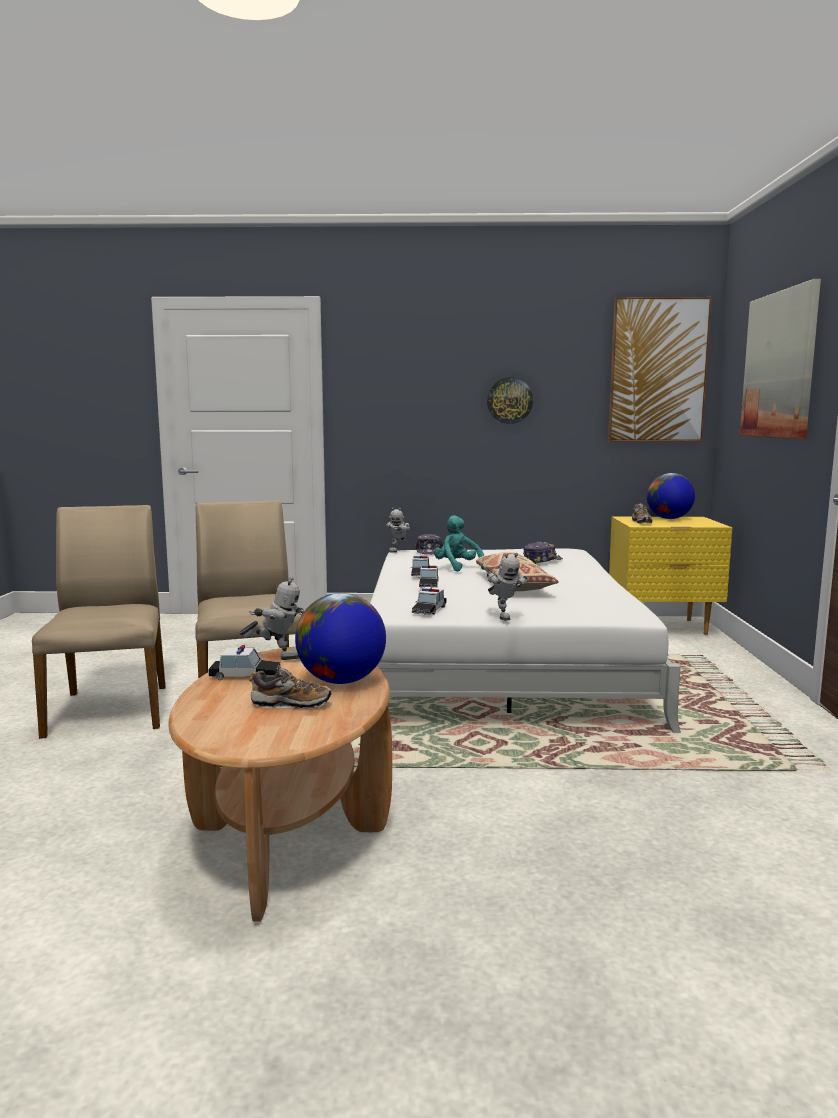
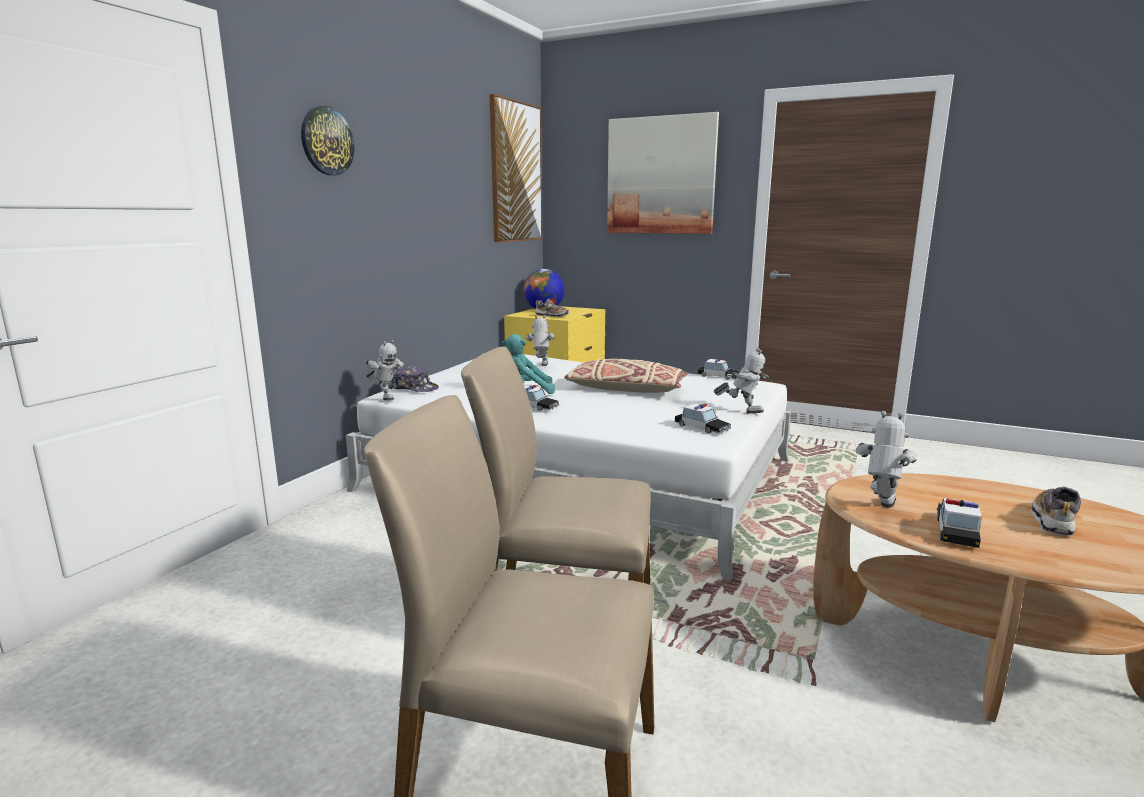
camera: 65 degrees left, 5 degrees up
globe [295,593,386,684] -> none
toy car [418,565,439,588] -> toy car moved to [698,358,740,379]
wall clock [487,377,533,424] -> wall clock moved to [301,106,354,176]
cap [523,542,563,564] -> toy robot [526,315,555,366]

